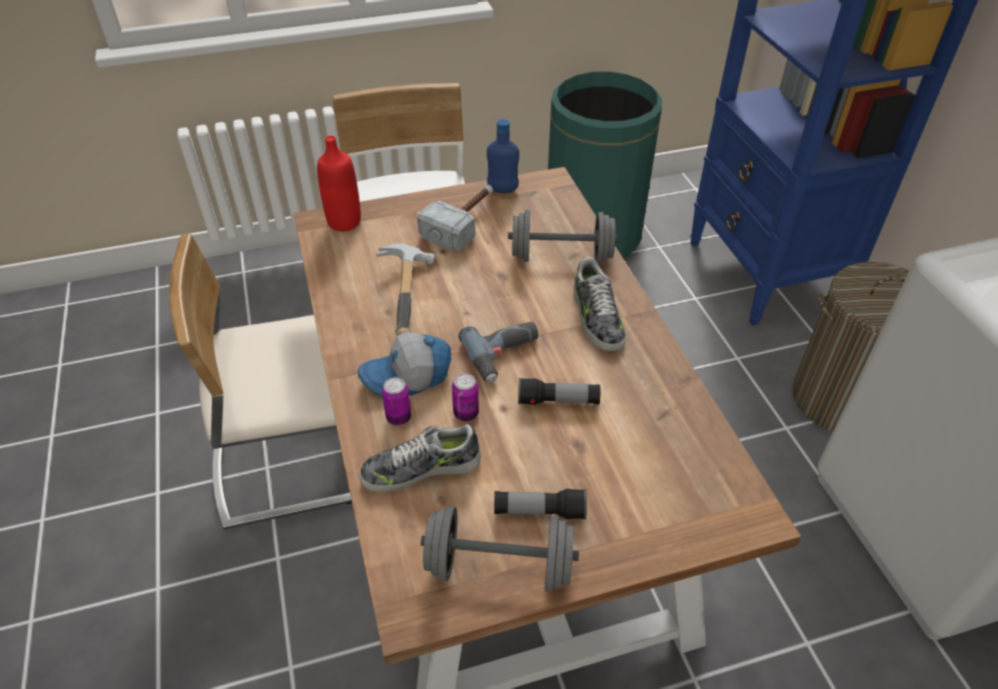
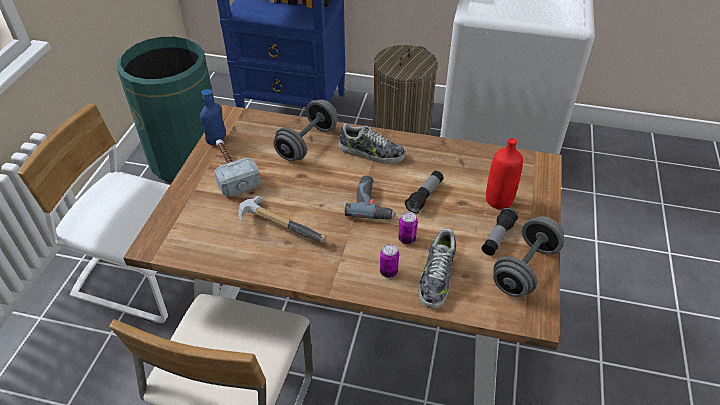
camera: 60 degrees left, 0 degrees up
red bottle [317,136,361,231] -> red bottle moved to [486,138,523,210]
cap [358,333,451,398] -> none

